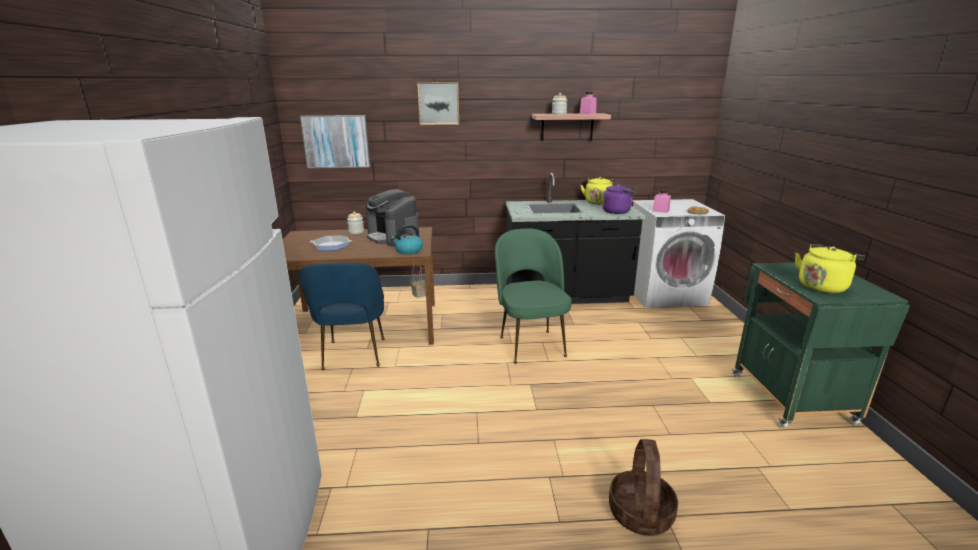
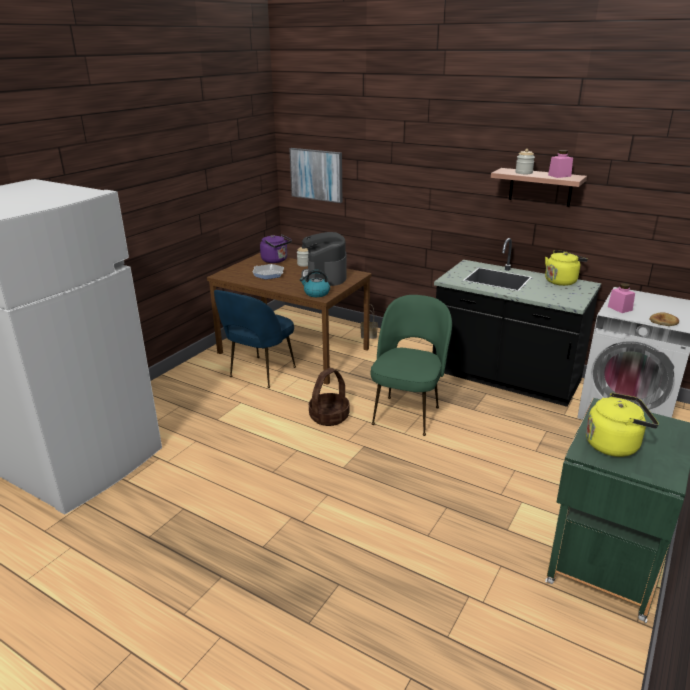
camera: 35 degrees right, 5 degrees up
picture [417,82,459,125] -> none
purple kettle [602,183,637,214] -> purple kettle moved to [260,234,292,263]
basket [609,439,678,536] -> basket moved to [309,368,350,426]

